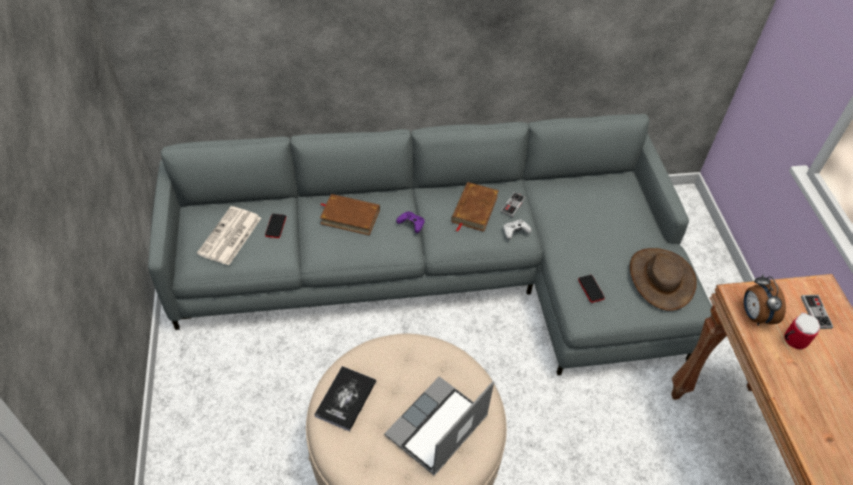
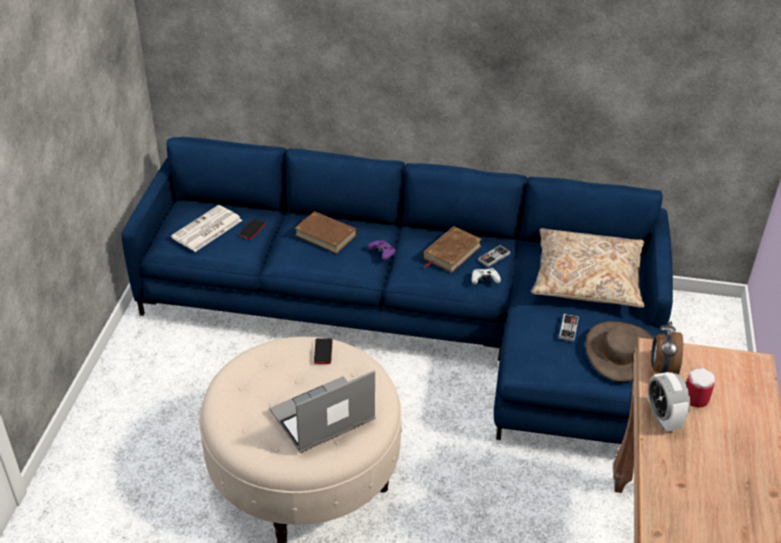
camera: 20 degrees right, 10 degrees down
grey sofa [148,114,712,375] -> blue sofa [121,137,673,444]
book [314,366,376,431] -> none
phone [578,275,605,303] -> phone moved to [314,338,333,364]
game controller [801,295,833,329] -> game controller moved to [559,314,579,342]
none -> beige pillow [531,228,645,308]
none -> alarm clock [648,372,690,432]

